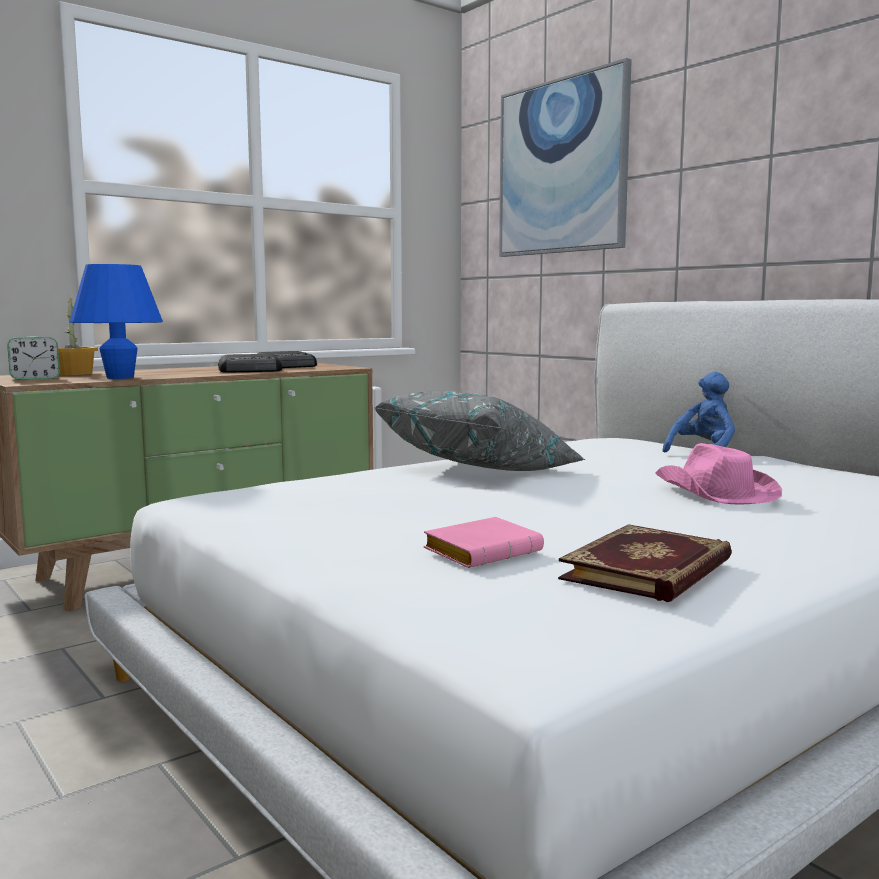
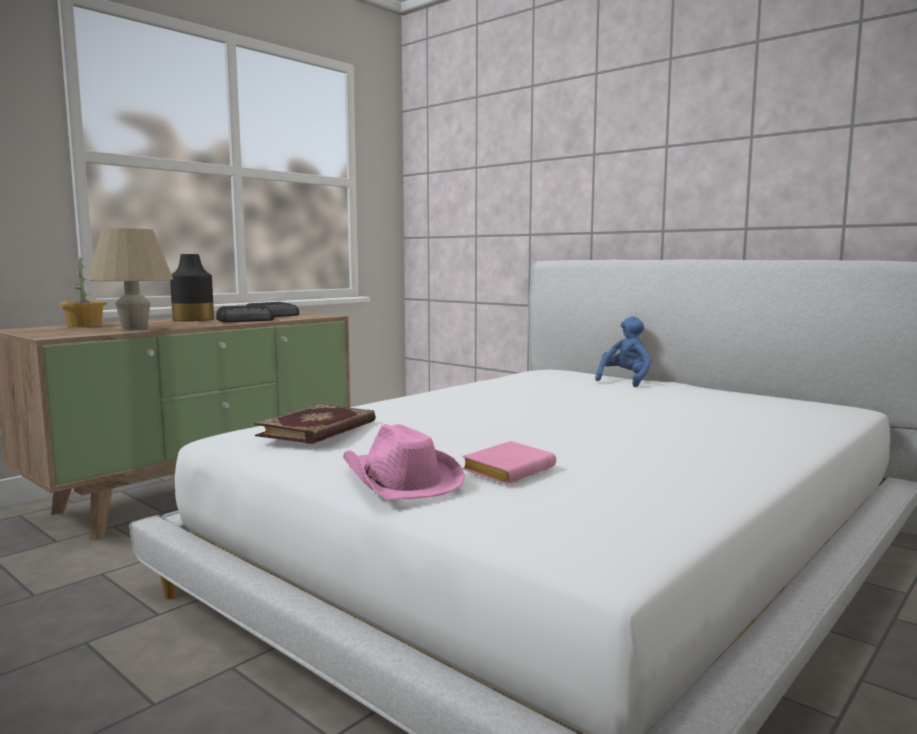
camera: 10 degrees left, 0 degrees up
alarm clock [7,337,60,380] -> none
blue table lamp [69,264,163,379] -> beige table lamp [88,228,173,330]
grey pillow [374,391,586,471] -> none
picture [499,58,632,257] -> none
book [558,524,732,602] -> book moved to [254,404,376,444]
pink hat [655,443,782,505] -> pink hat moved to [343,424,465,499]
none -> black vase [170,254,214,321]

